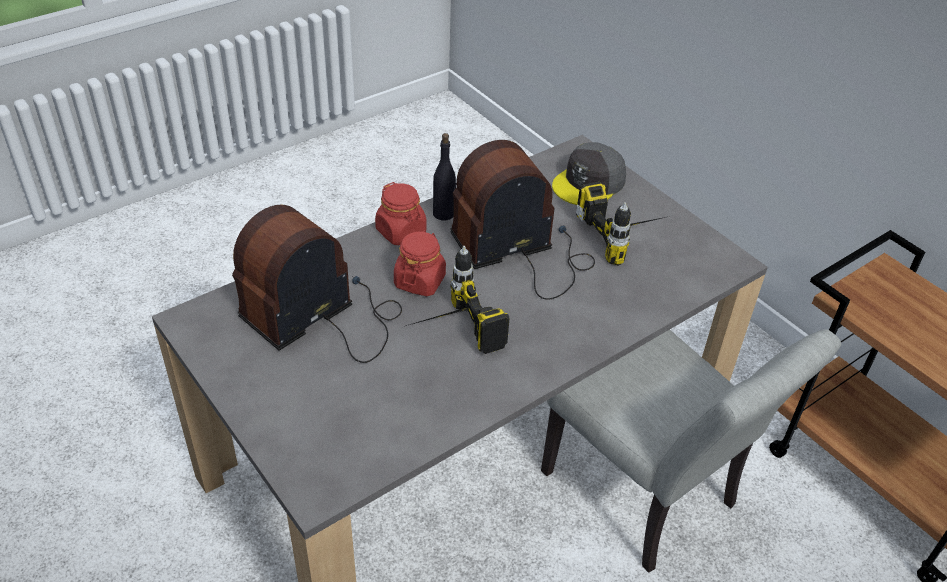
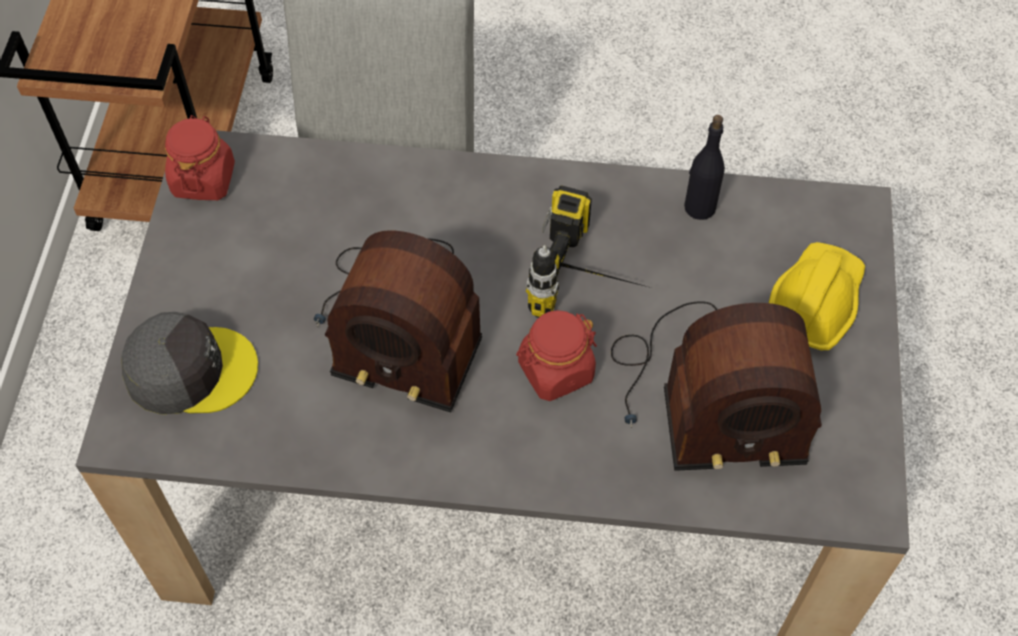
camera: 135 degrees left, 15 degrees up
red jar [375,182,426,245] -> red jar moved to [165,115,235,200]
black bottle [433,133,456,220] -> black bottle moved to [684,115,725,220]
power drill [576,181,670,266] -> none
none -> yellow hard hat [769,242,865,350]

